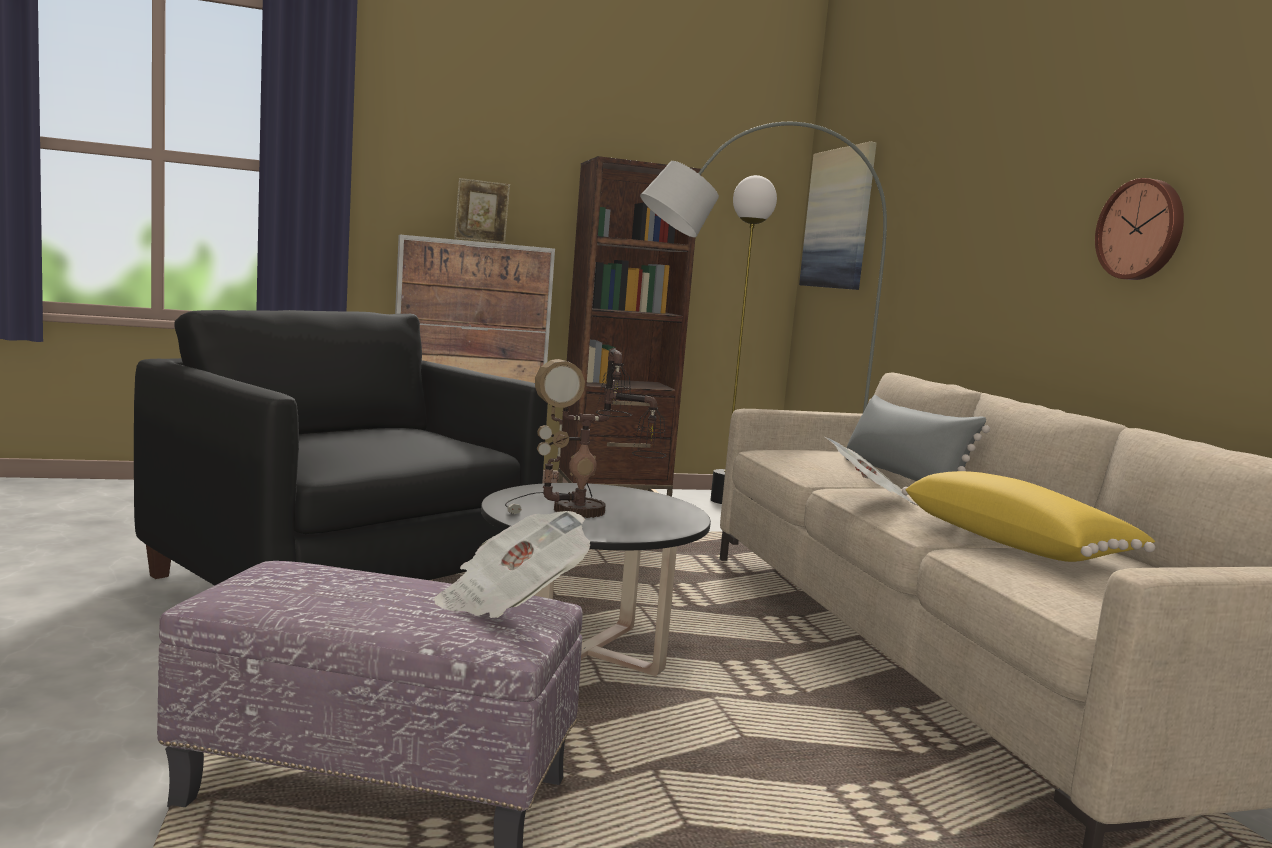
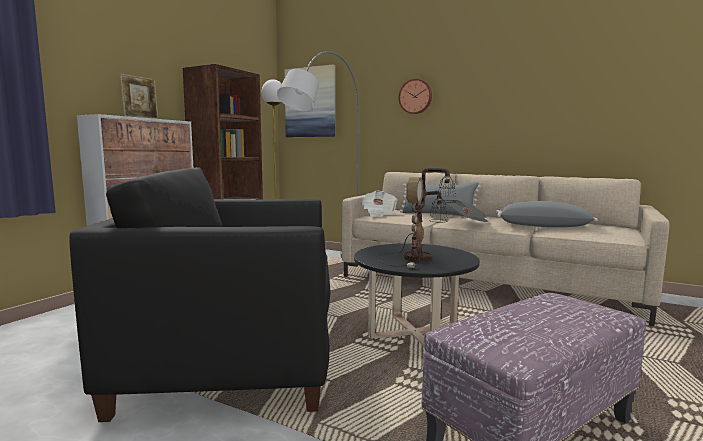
camera: 45 degrees left, 0 degrees up
newspaper [434,511,590,618] -> newspaper moved to [361,191,397,216]
yellow pillow [902,471,1155,562] -> grey pillow [496,201,598,227]
wall clock [1095,178,1184,280] -> wall clock moved to [399,79,432,114]

